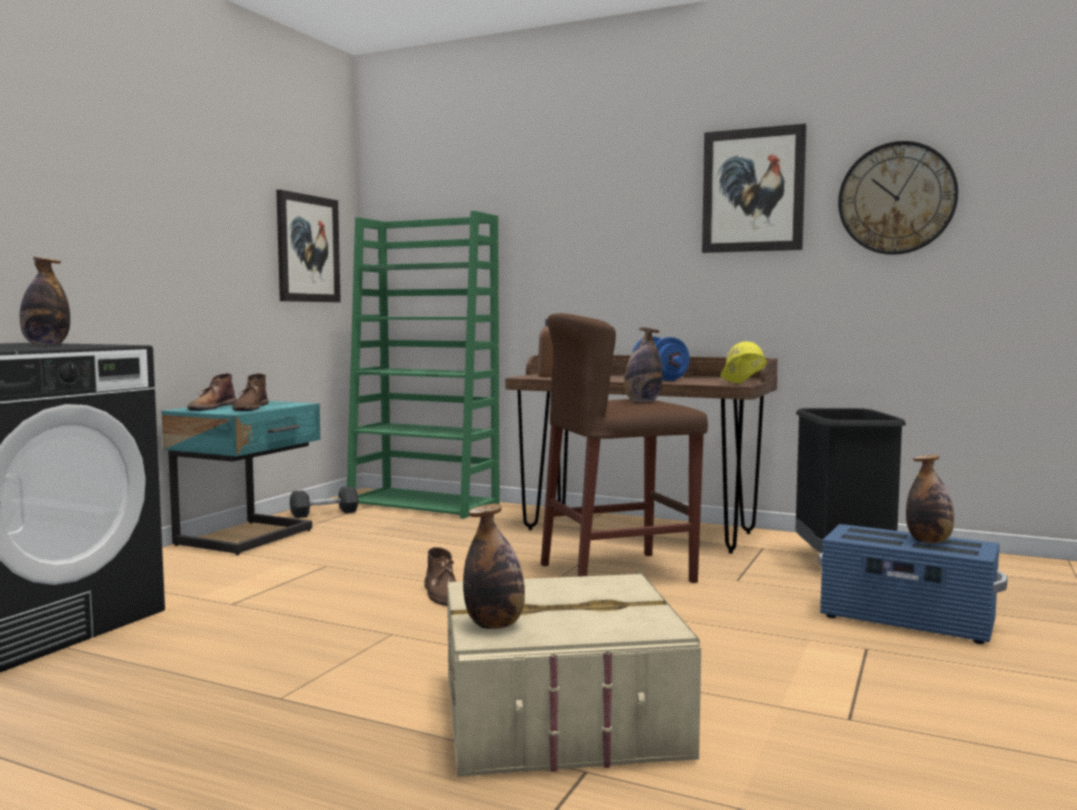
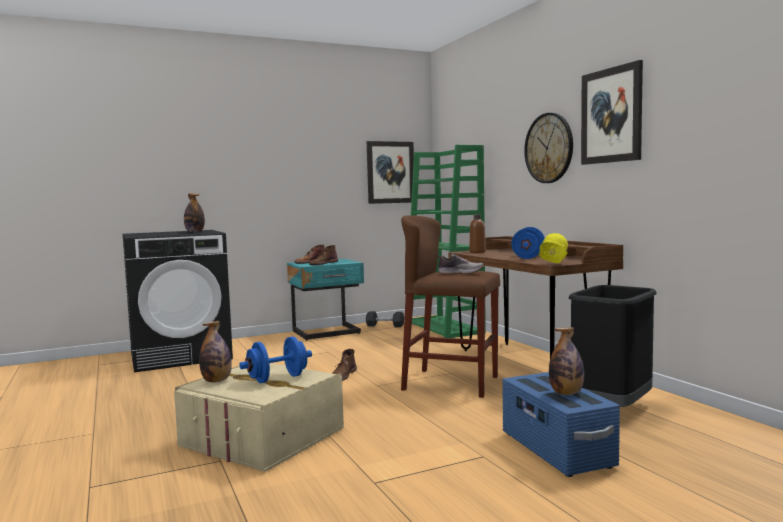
camera: 40 degrees right, 0 degrees up
bottle [624,327,662,402] -> shoe [437,254,484,274]
wall clock [838,141,958,255] -> wall clock moved to [524,113,573,183]
none -> blue dumbbell [239,336,312,383]

